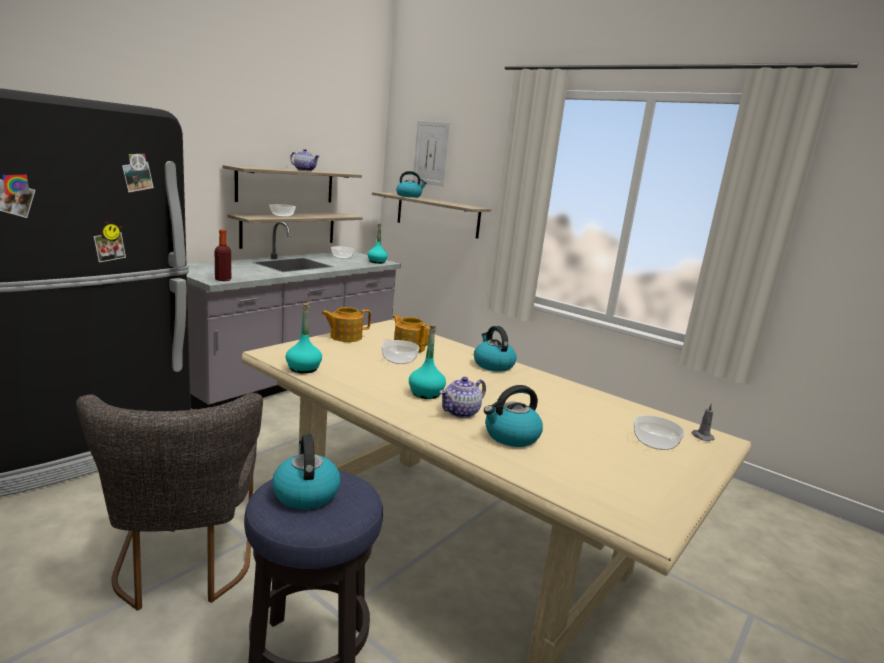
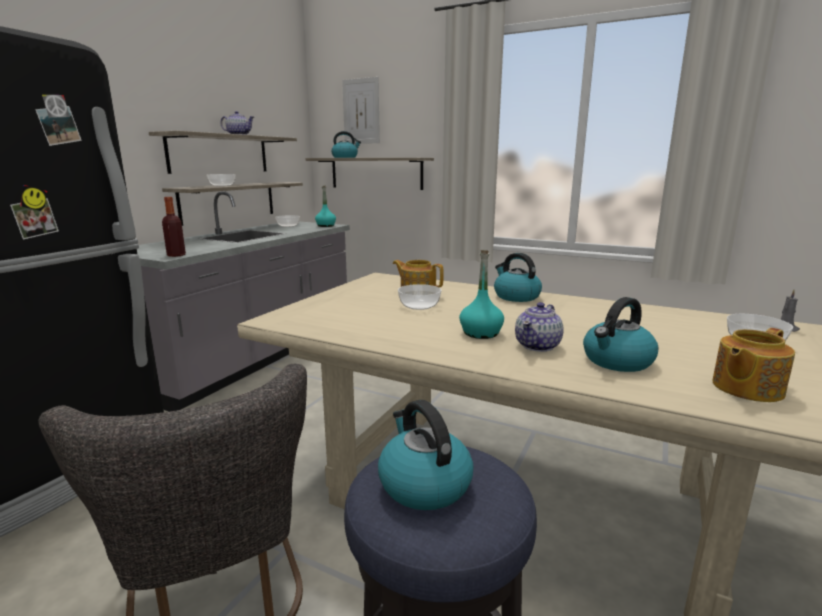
camera: 10 degrees left, 0 degrees up
turquoise bottle [286,303,322,374] -> none
teapot [321,307,371,342] -> teapot moved to [712,328,795,402]

